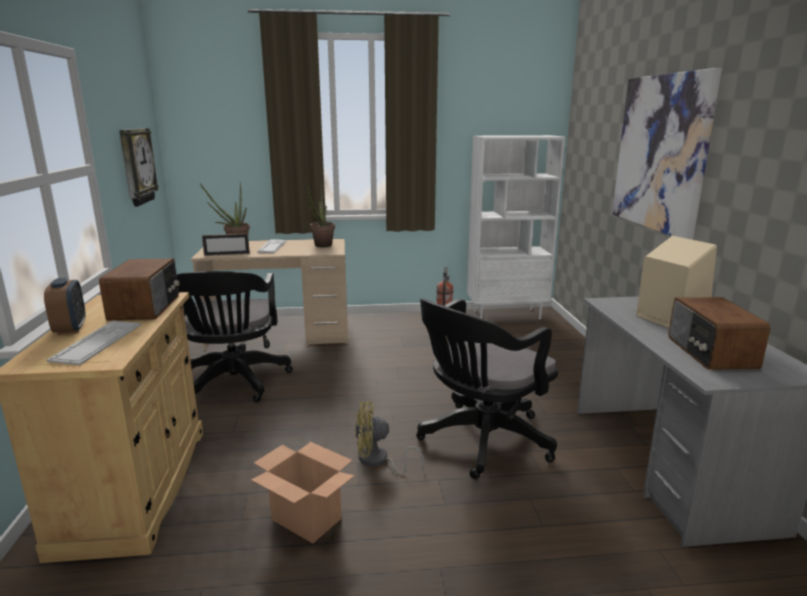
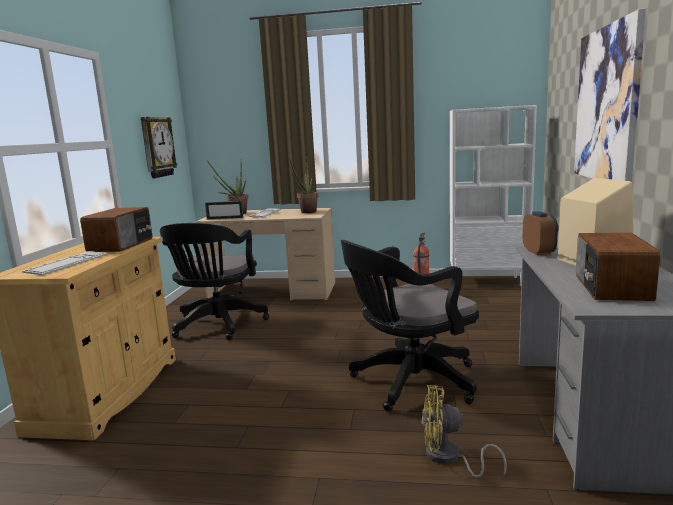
camera: 15 degrees right, 5 degrees down
alarm clock [44,278,85,335] -> alarm clock moved to [523,211,558,255]
cardboard box [251,442,354,543] -> none
yellow fan [355,402,424,475] -> yellow fan moved to [422,385,507,478]

